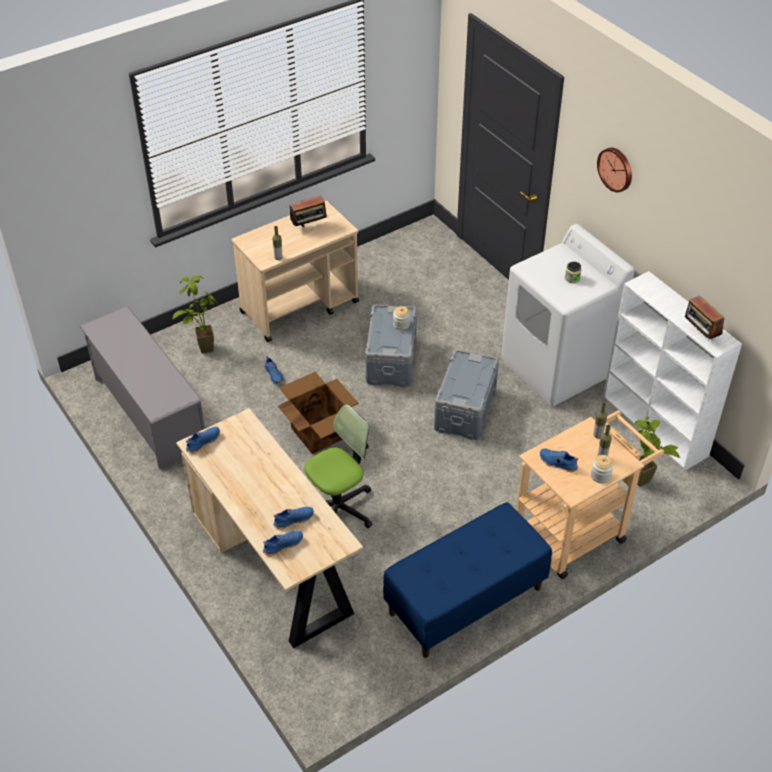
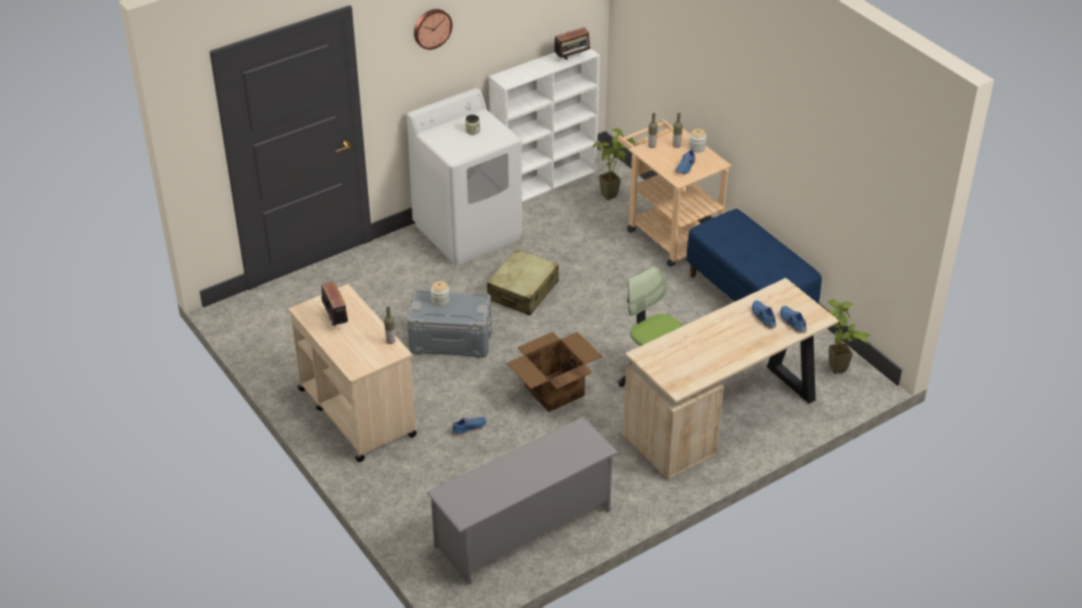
camera: 90 degrees left, 5 degrees down
potted plant [172,276,218,354] -> potted plant moved to [828,299,871,374]
blue shoe [186,427,220,454] -> none
grey storage box [434,350,499,440] -> beige suitcase [487,249,559,316]

